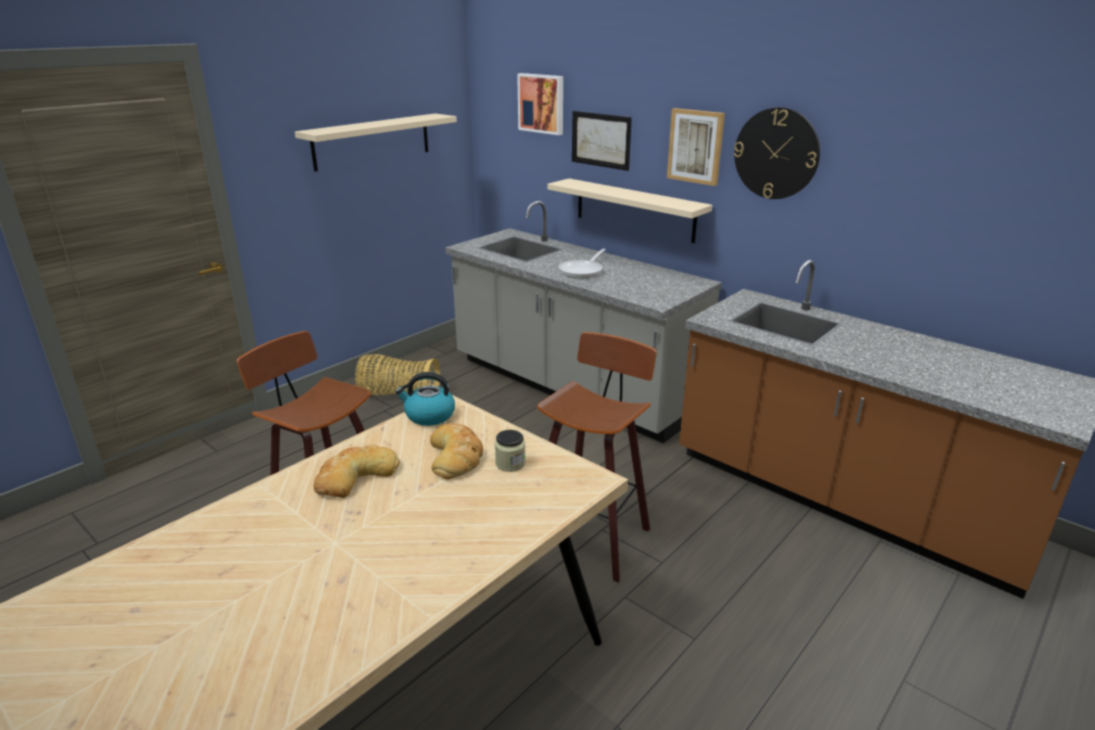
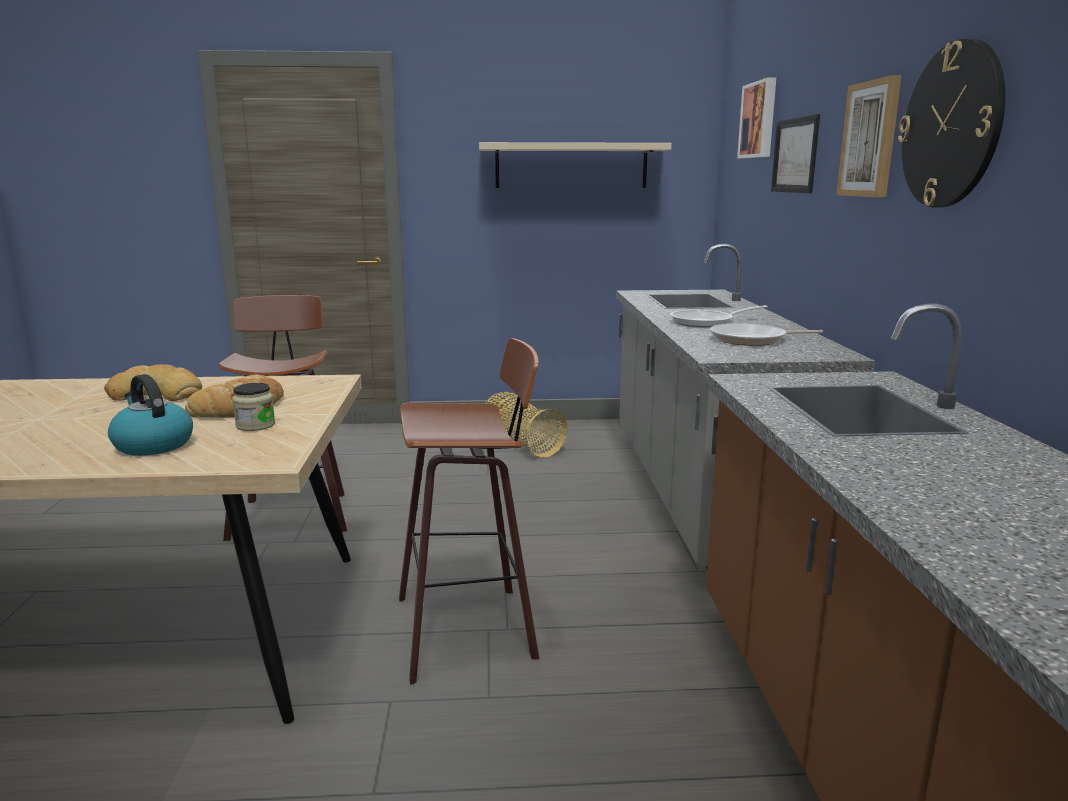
camera: 45 degrees right, 10 degrees down
kettle [395,372,455,426] -> kettle moved to [108,374,193,456]
beige shelf [547,178,712,243] -> none
none -> frying pan [710,323,823,346]

